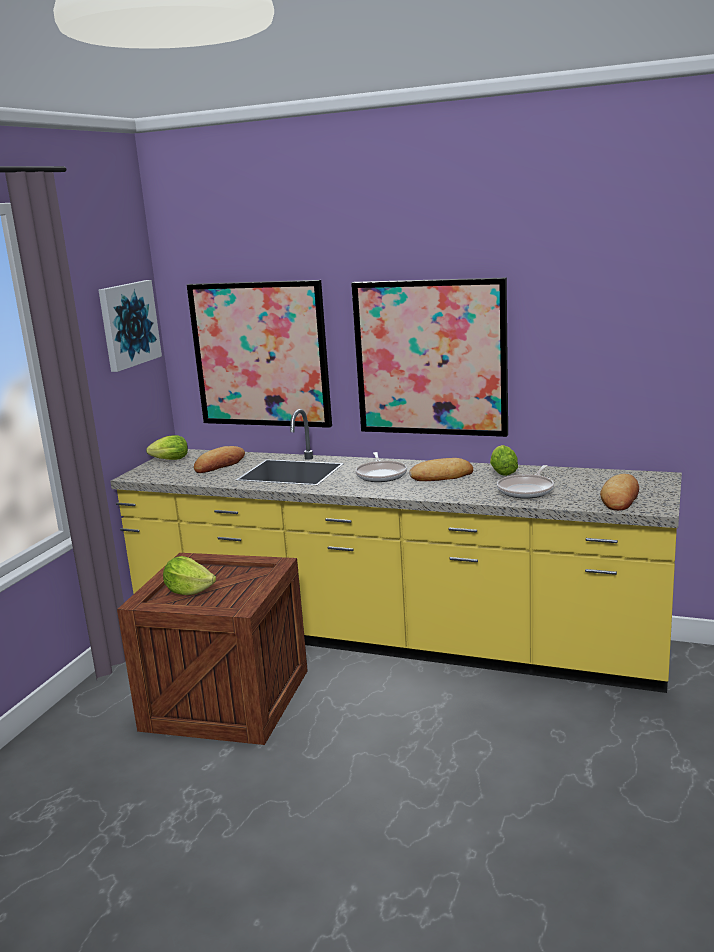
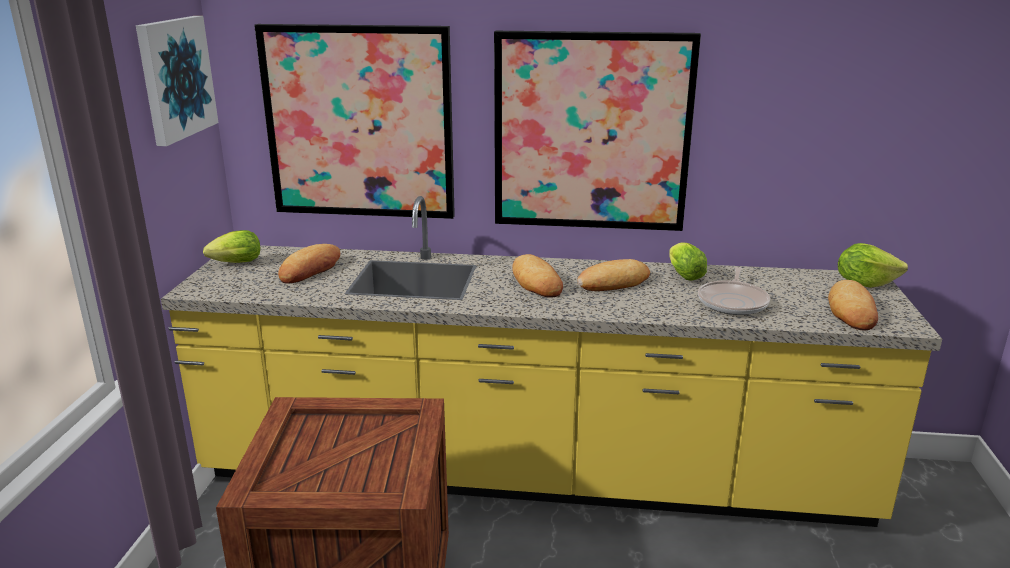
camera: 15 degrees left, 5 degrees up
lettuce [163,556,216,595] -> lettuce moved to [838,243,908,288]
frying pan [355,452,407,482] -> bread [512,254,563,298]

